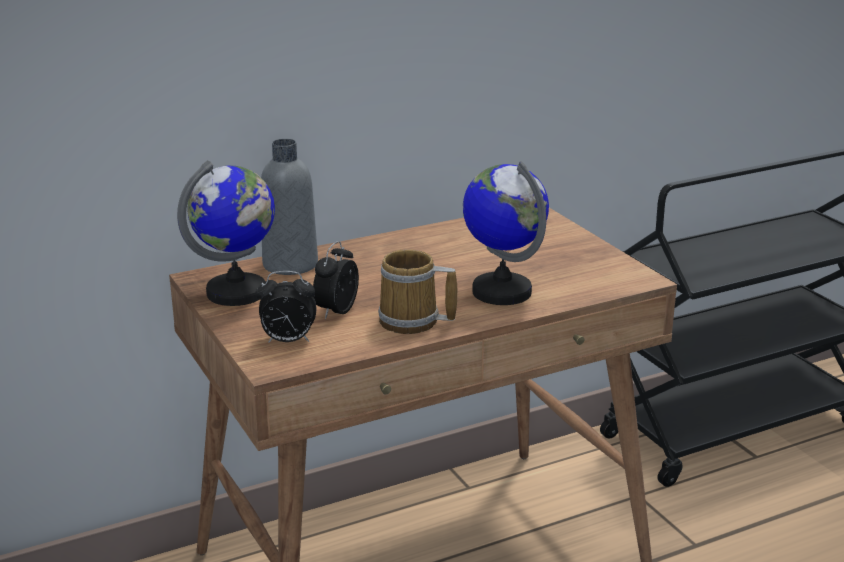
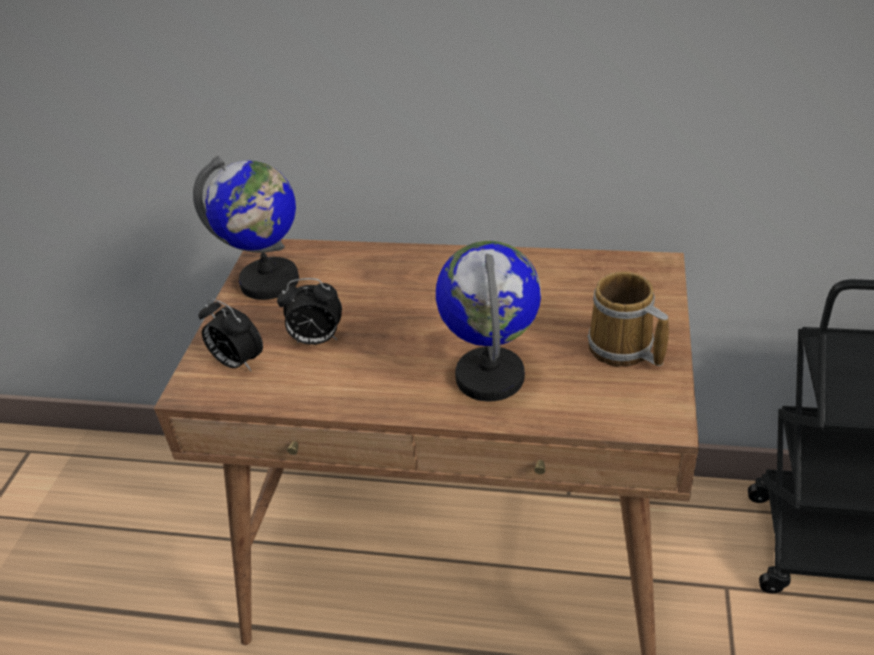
camera: 40 degrees right, 15 degrees up
grey bottle [261,139,318,275] -> none
alarm clock [313,241,359,319] -> alarm clock turned 150 degrees counterclockwise [277,278,342,345]
mug [378,249,457,334] -> mug moved to [587,272,669,367]

